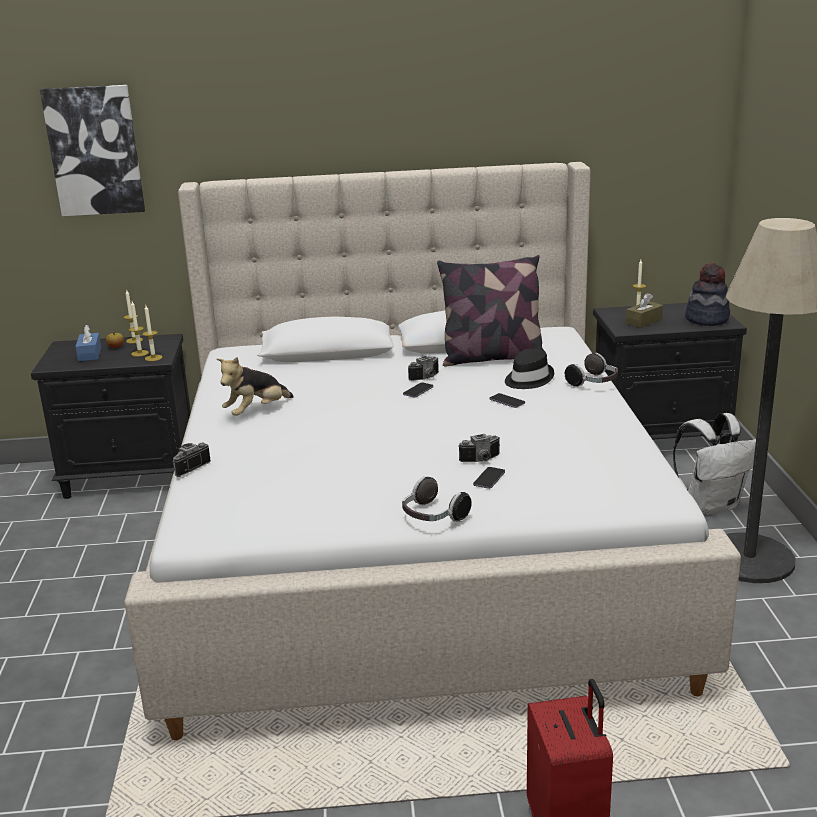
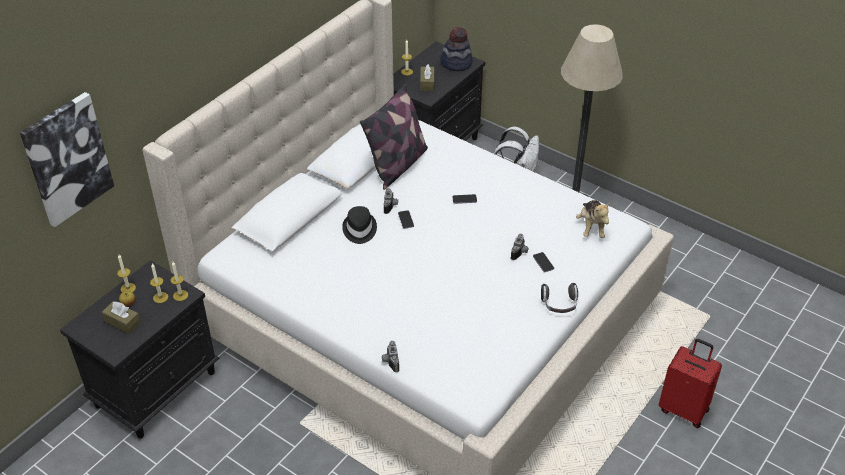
camera: 50 degrees left, 20 degrees up
blue tissue box [75,325,101,361] -> brown tissue box [102,301,141,334]
plush toy [217,357,294,416] -> plush toy moved to [576,200,610,238]
black hat [505,349,554,389] -> black hat moved to [342,206,377,244]
headphones [565,353,618,388] -> none

